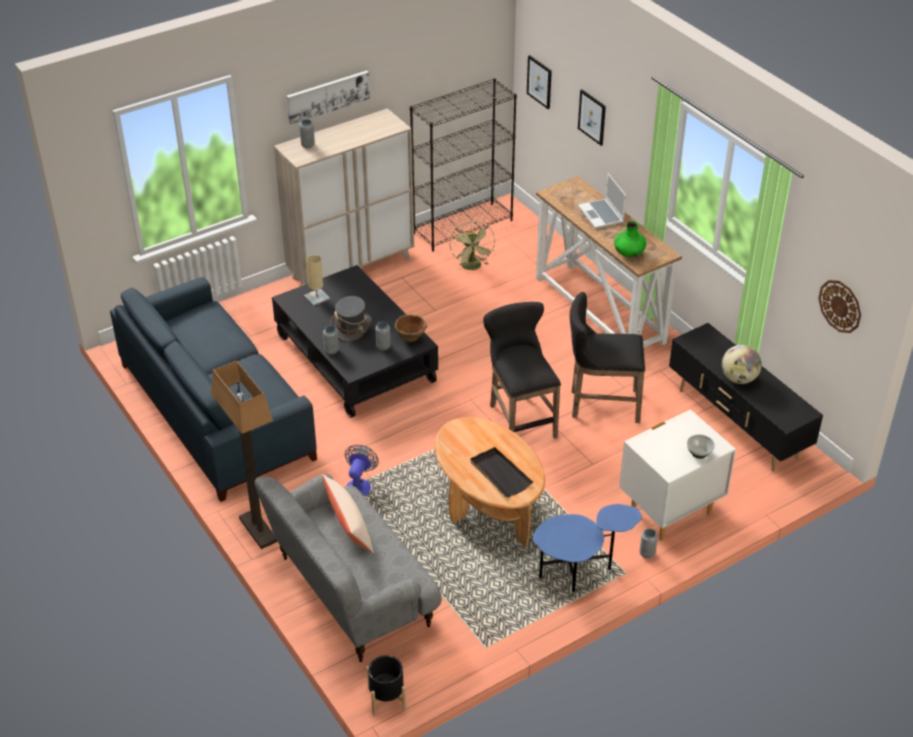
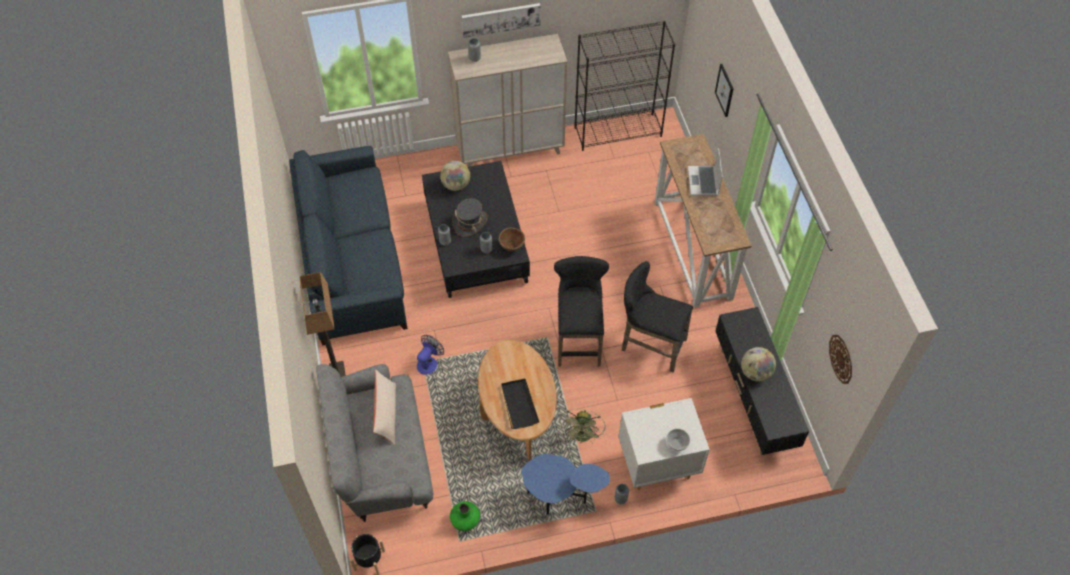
camera: 20 degrees right, 15 degrees up
beige table lamp [304,255,330,306] -> globe [440,161,470,191]
green fan [450,221,495,271] -> green fan moved to [559,409,606,444]
picture [527,55,552,109] -> none
green vase [614,221,647,257] -> green vase moved to [450,501,480,531]

